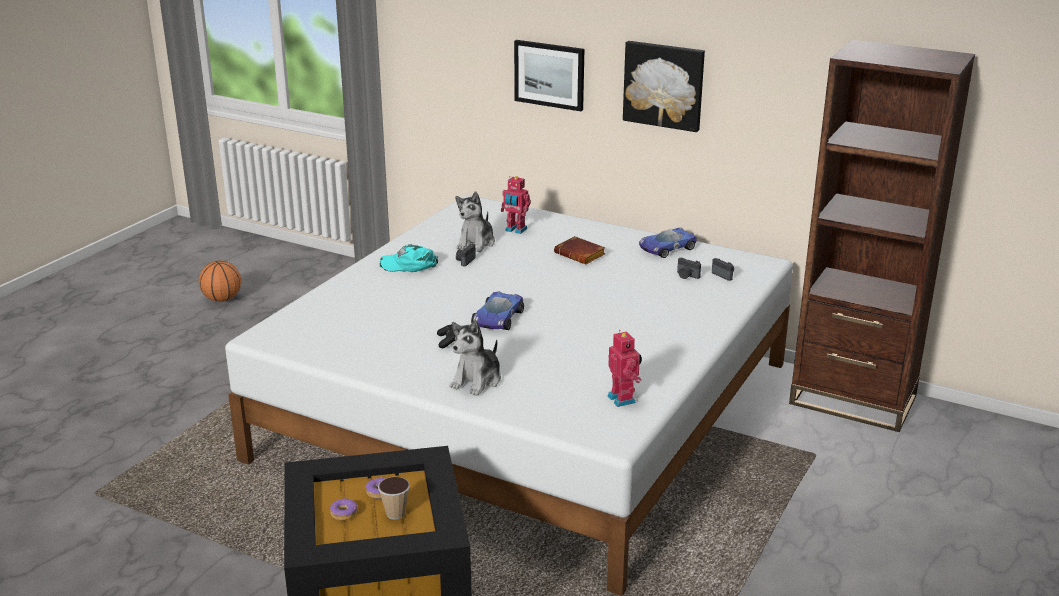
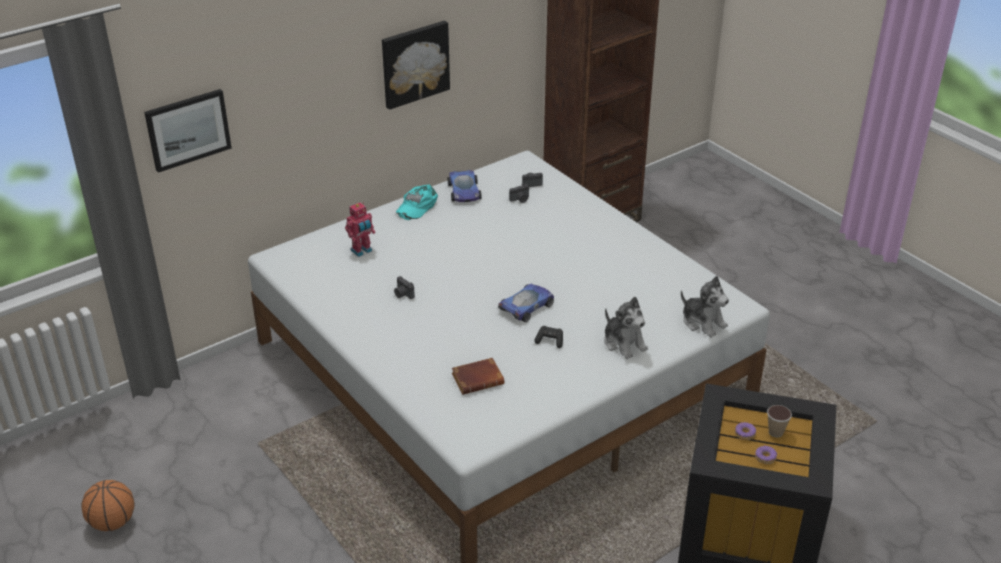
camera: 65 degrees left, 10 degrees up
turquoise cap [379,244,438,272] -> turquoise cap moved to [396,184,438,220]
plush toy [456,192,495,253] -> plush toy moved to [681,276,729,337]
toy car [471,291,524,330] -> toy car turned 90 degrees counterclockwise [498,283,554,322]
picture [514,40,584,111] -> picture moved to [144,89,232,173]
brown book [554,236,606,264] -> brown book moved to [452,358,504,395]
toy robot [608,330,642,407] -> none

